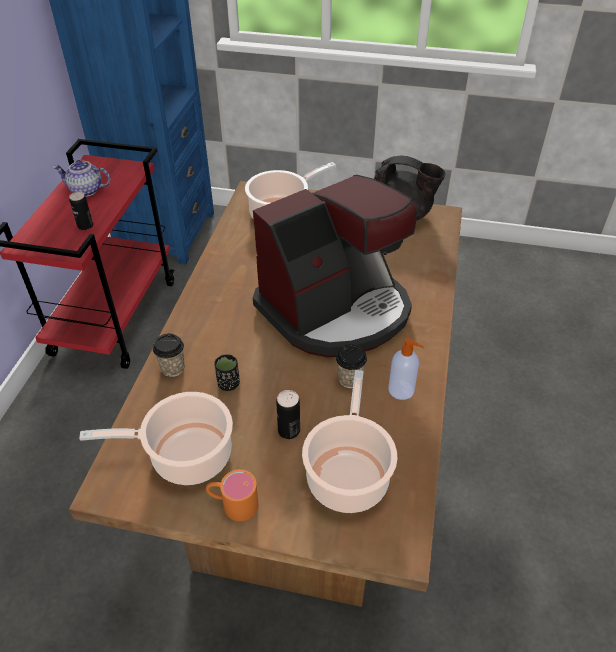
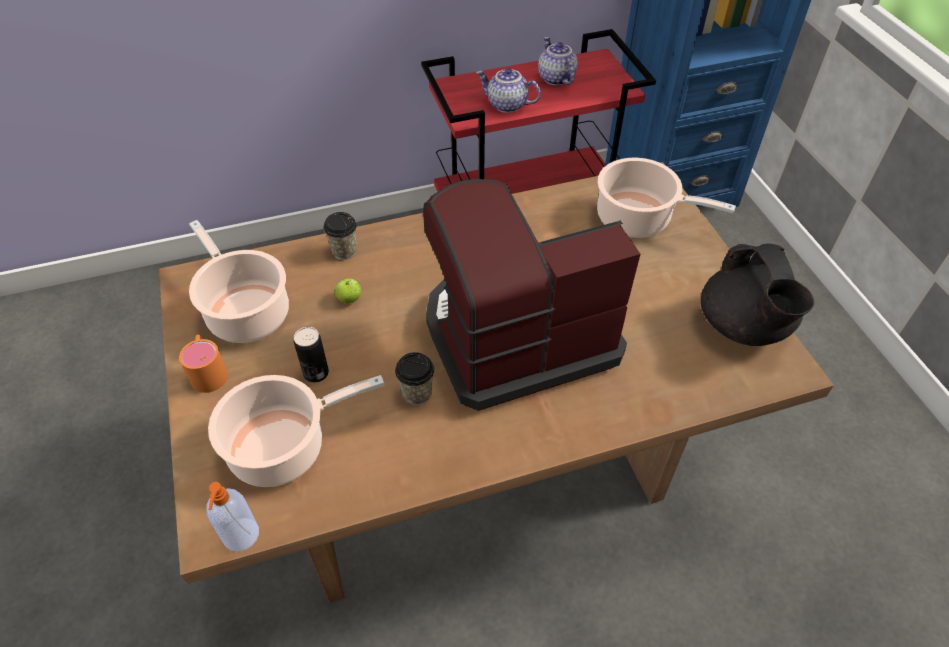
camera: 60 degrees right, 5 degrees up
can [69,192,93,230] -> teapot [476,68,541,113]
black cup [214,354,240,391] -> apple [335,278,361,303]
coffee machine [253,175,417,358] -> coffee machine turned 135 degrees clockwise [423,179,640,411]
soap dispenser [388,338,424,400] -> soap dispenser moved to [206,482,259,552]

